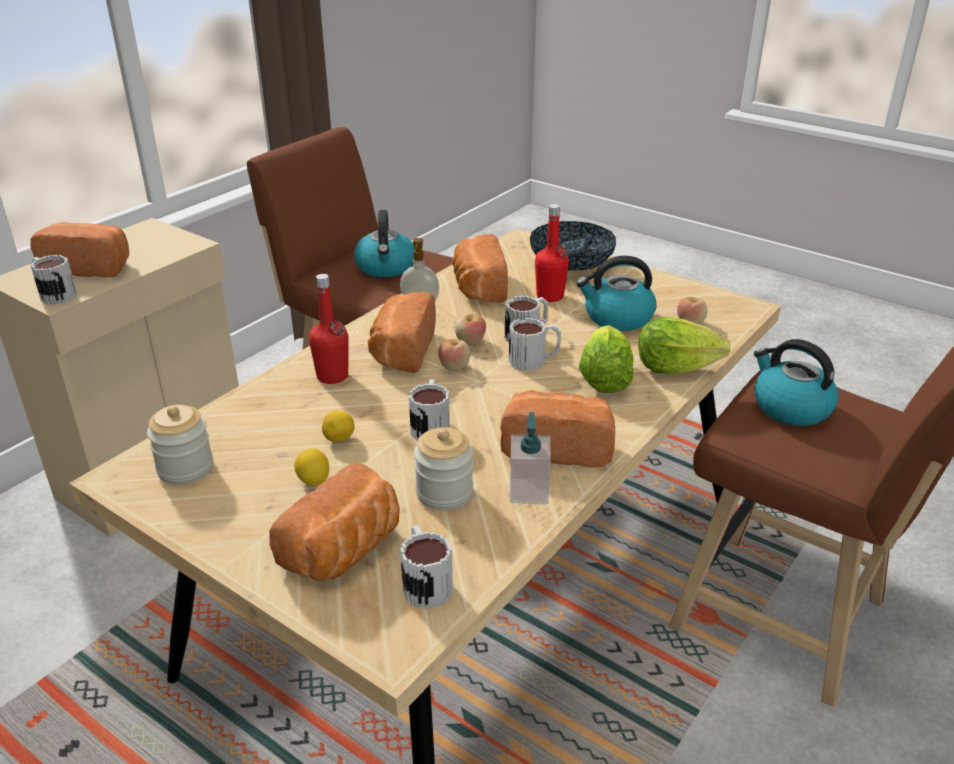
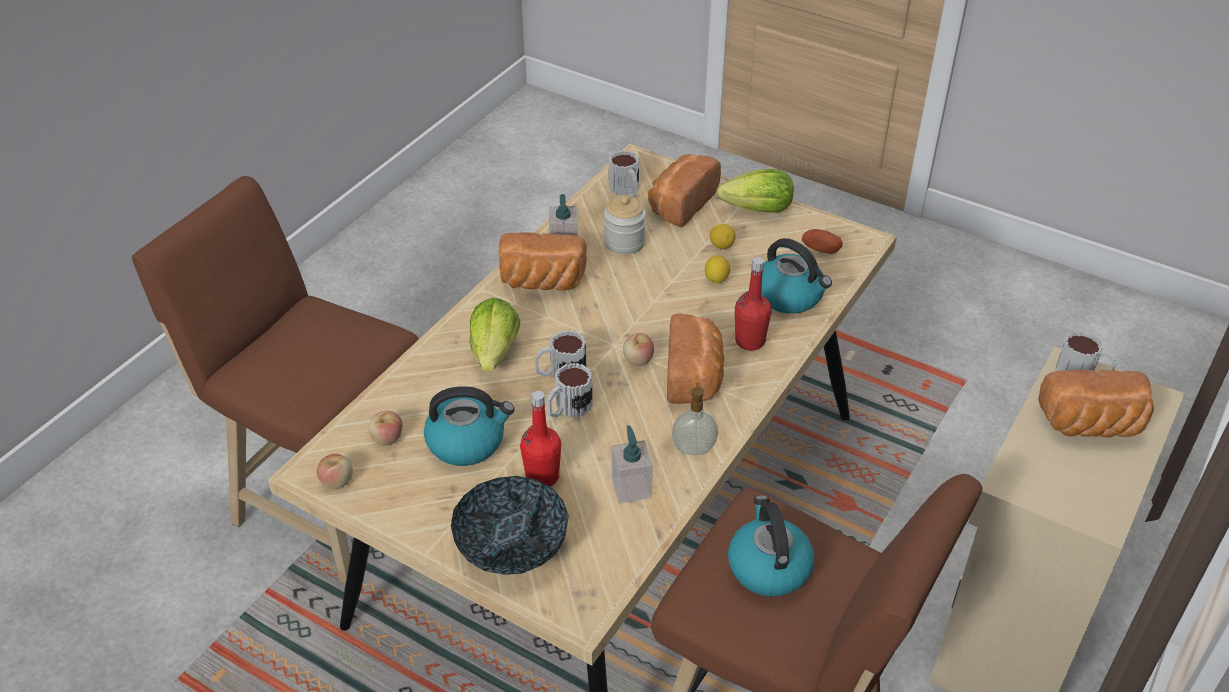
camera: 175 degrees right, 10 degrees up
jar [147,405,213,485] -> potato [802,229,843,254]
mug [409,379,450,441] -> none
bread [452,234,508,302] -> soap dispenser [612,425,653,503]
apple [455,314,486,345] -> apple moved to [317,454,353,489]
lettuce [638,317,731,374] -> lettuce moved to [717,169,794,213]
kettle [754,339,839,426] -> kettle moved to [761,238,832,314]

